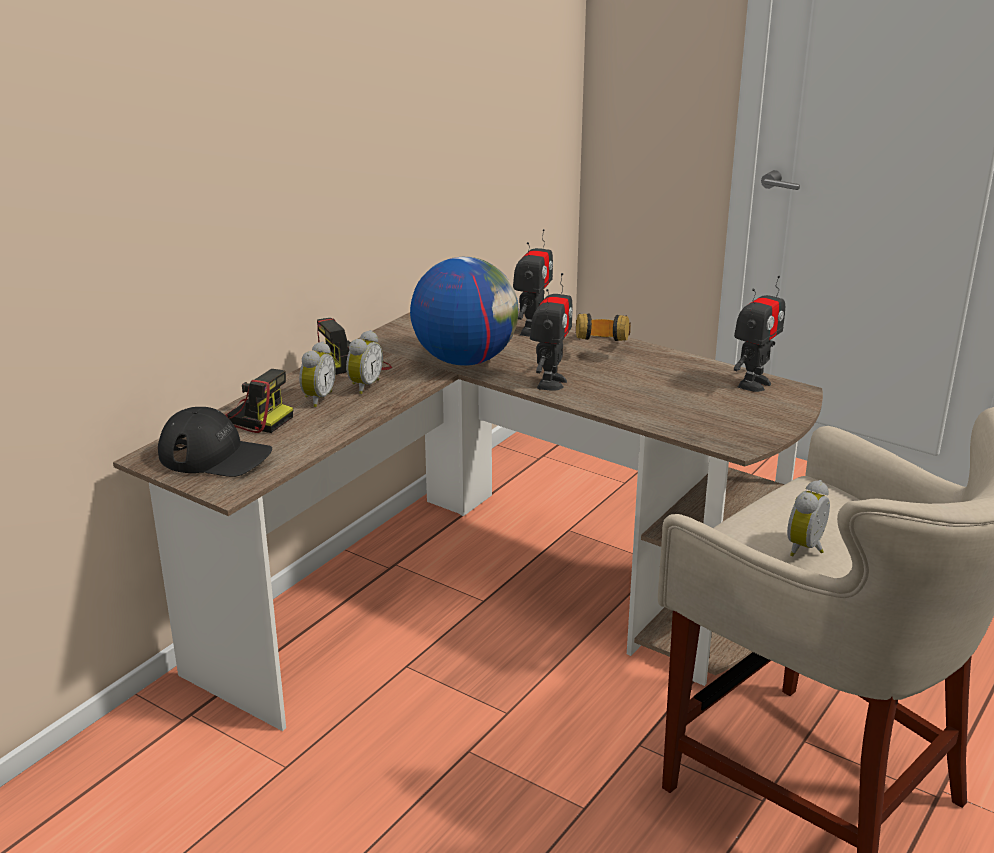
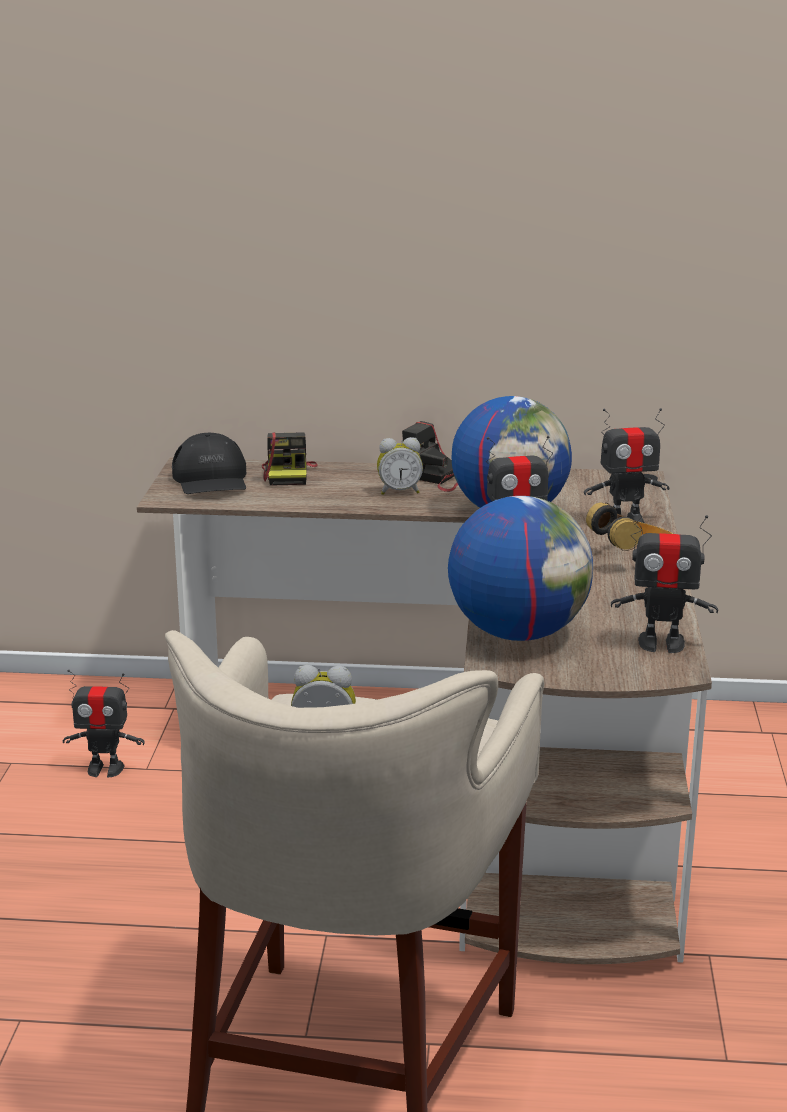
camera: 60 degrees right, 5 degrees down
alarm clock [299,341,336,407] -> none
none -> toy robot [63,670,145,777]
none -> globe [448,496,593,641]

